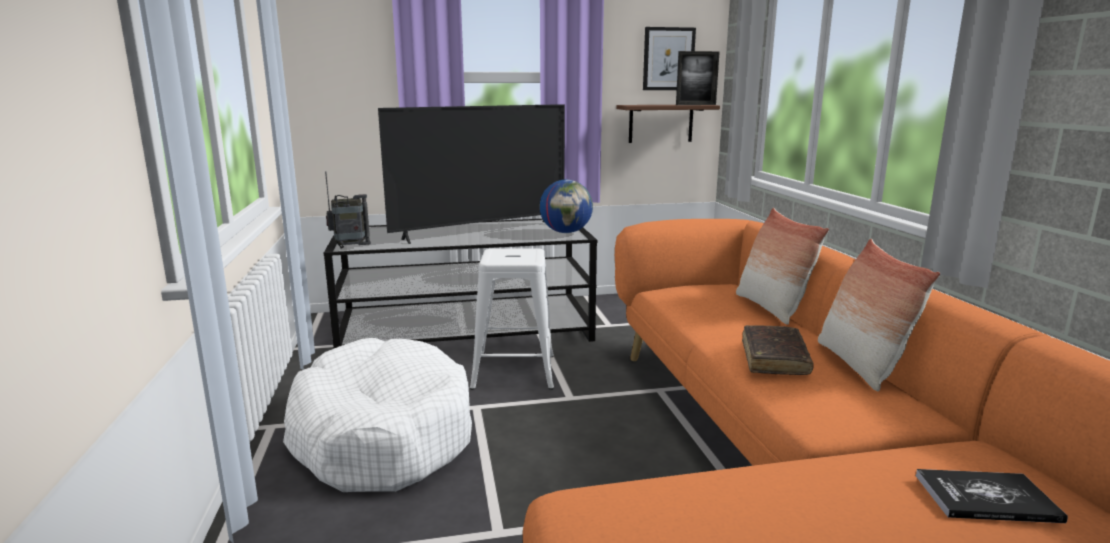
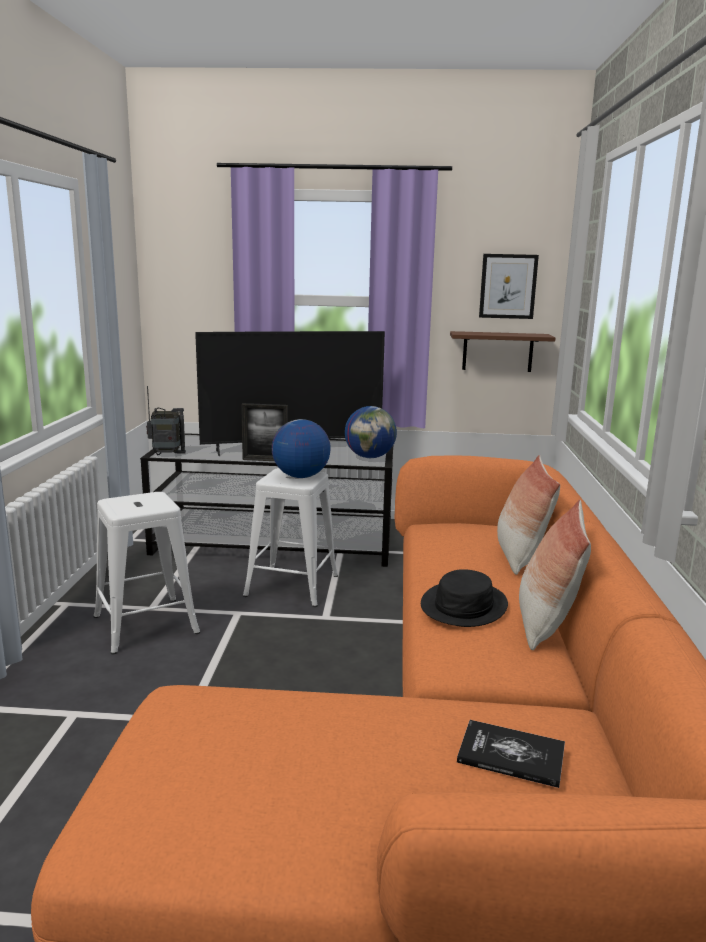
camera: 15 degrees right, 0 degrees up
white dog bed [283,338,472,492] -> white stool [94,492,200,654]
picture frame [676,51,720,105] -> picture frame moved to [241,403,288,461]
brown book [742,325,814,375] -> black hat [421,569,508,627]
none -> globe [272,419,331,478]

